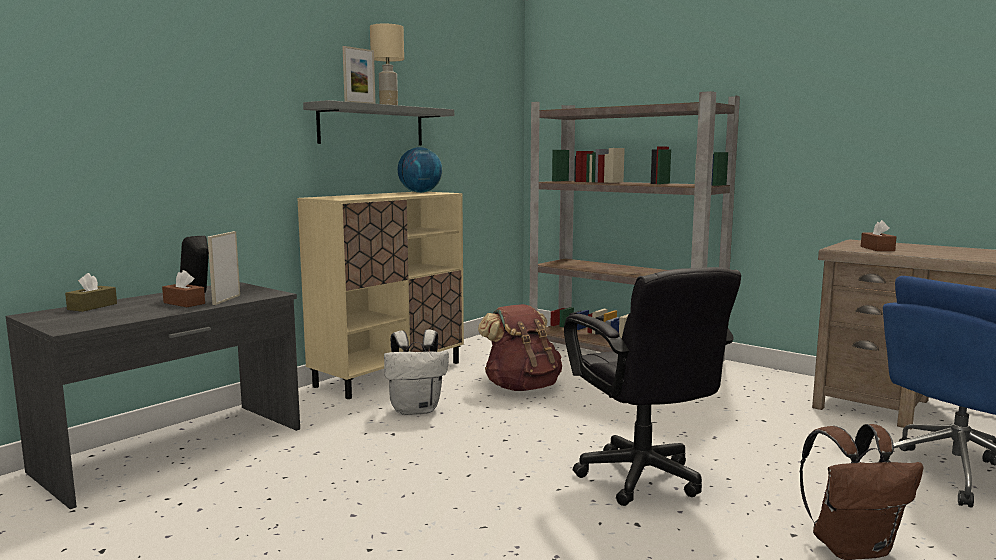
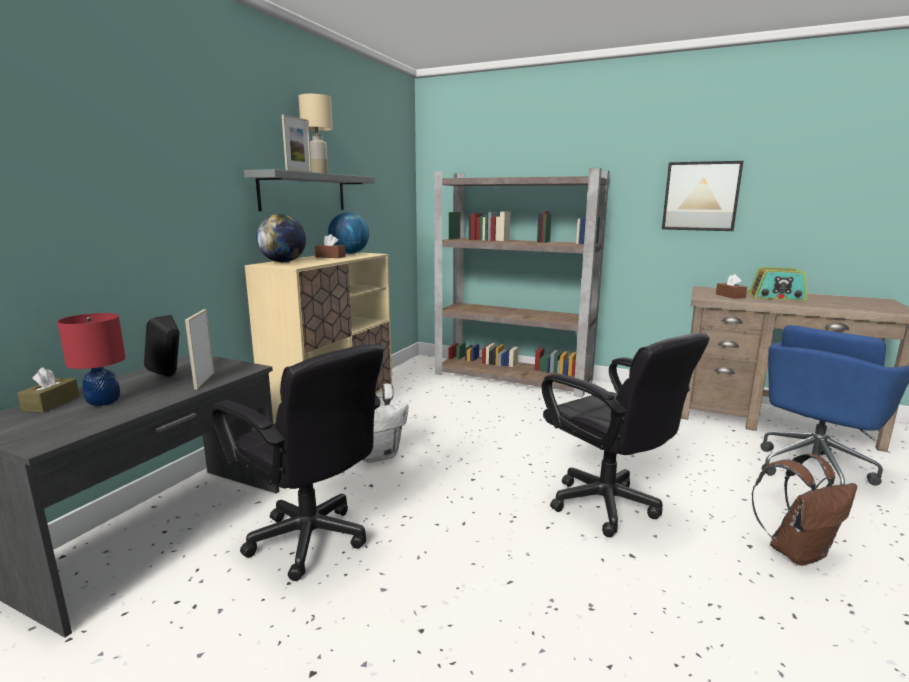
camera: 15 degrees left, 5 degrees up
brown tissue box [162,270,205,307] -> brown tissue box moved to [315,234,346,258]
brown backpack [478,304,562,391] -> none
none -> red table lamp [57,313,126,406]
none -> black office chair [212,343,383,581]
none -> globe [256,214,306,262]
none -> picture [662,161,744,231]
none -> radio [749,267,807,301]

